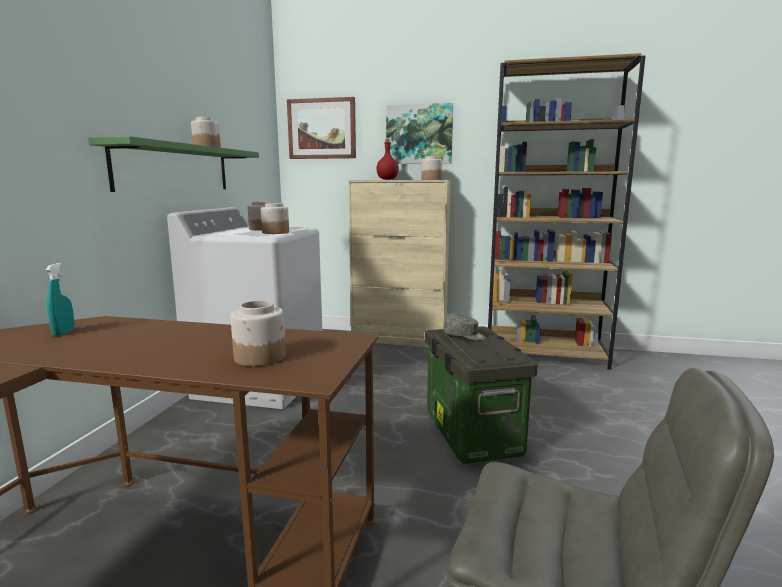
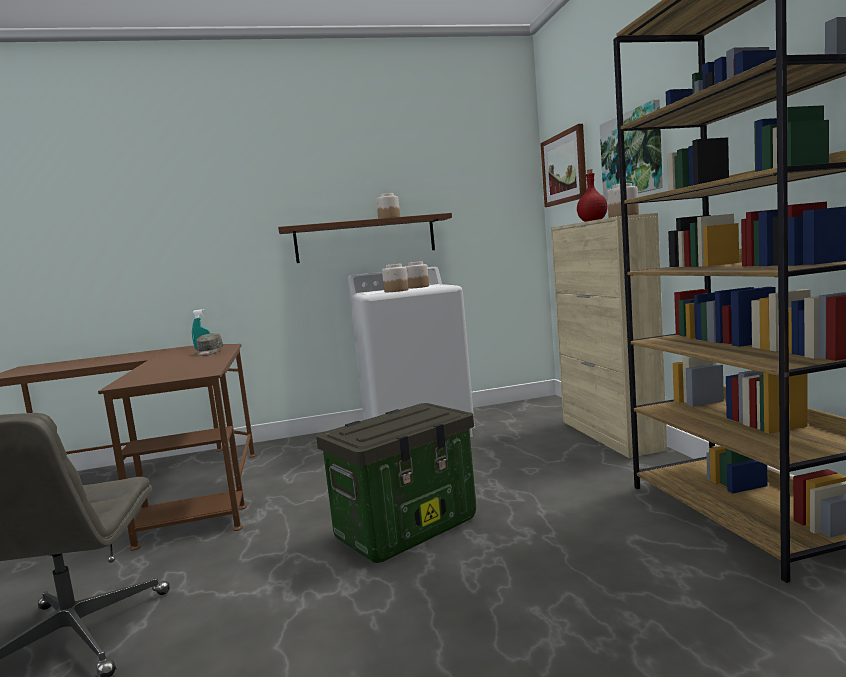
camera: 65 degrees right, 5 degrees down
green shelf [88,136,259,192] -> brown shelf [278,213,452,263]
jar [230,301,286,366] -> none
grey cap [443,314,486,340] -> grey cap moved to [196,333,223,356]

